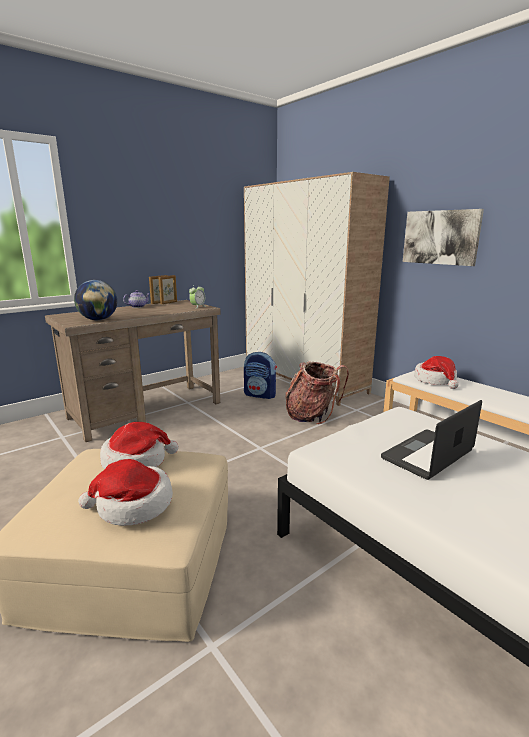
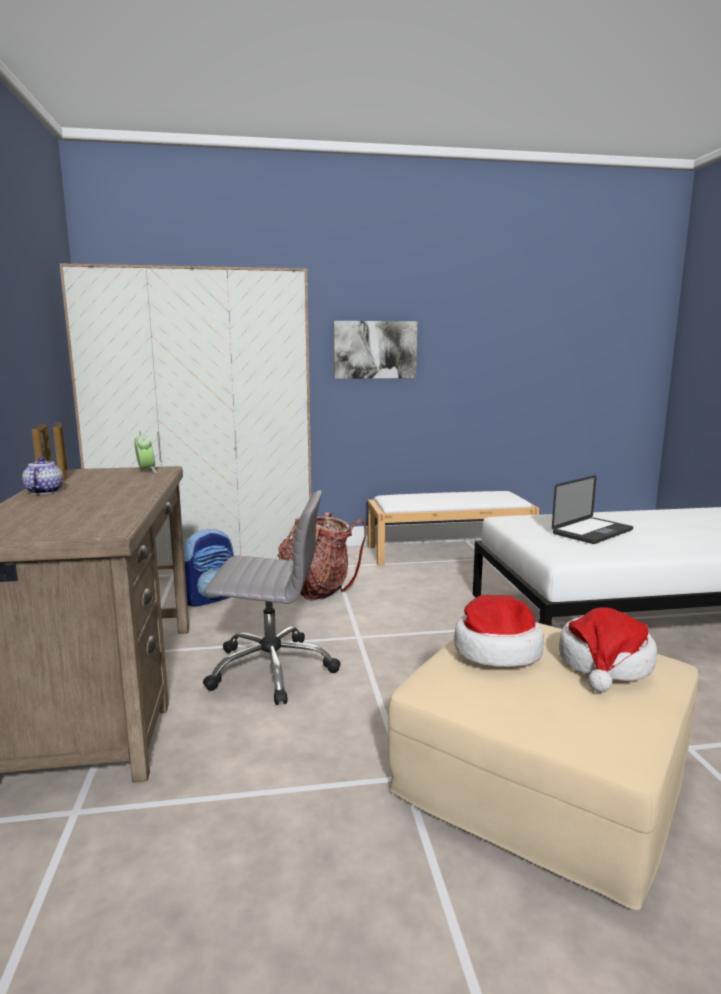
camera: 60 degrees left, 5 degrees down
globe [74,280,117,320] -> none
laptop [381,400,482,480] -> laptop turned 120 degrees counterclockwise [552,475,633,544]
hat [414,356,458,389] -> none
none -> grey office chair [203,490,340,705]

